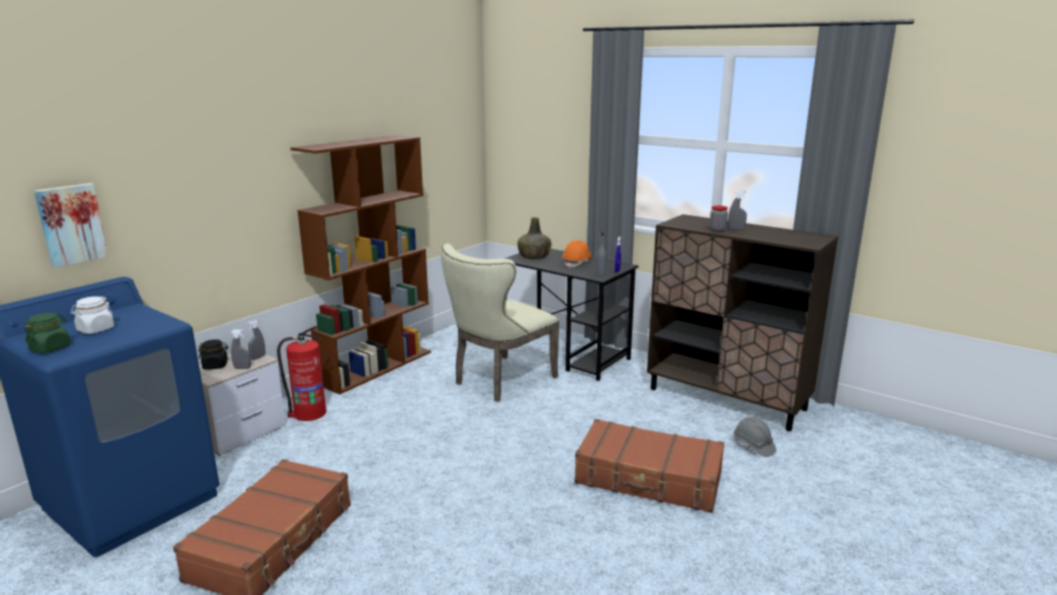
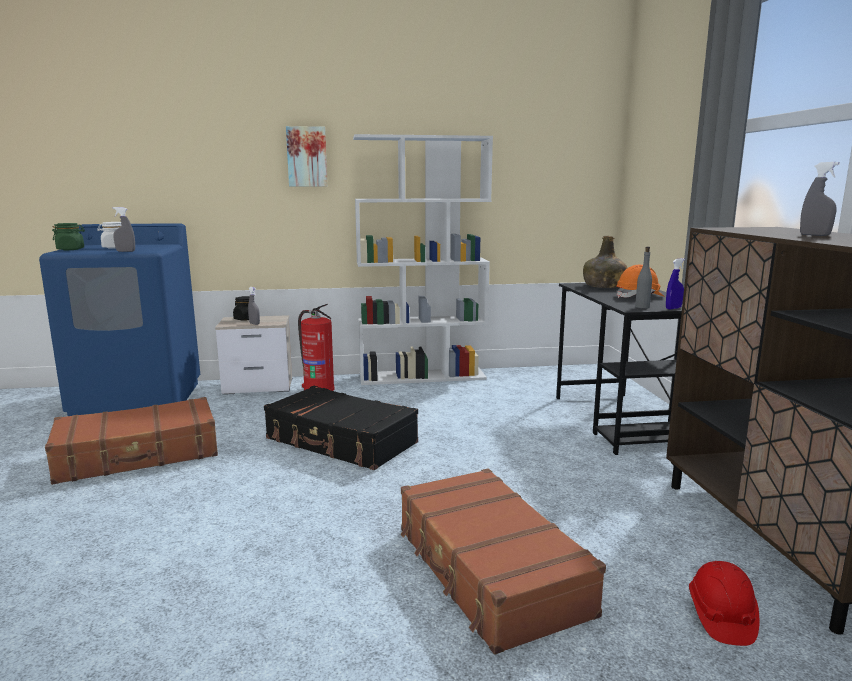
camera: 45 degrees right, 5 degrees down
picture [34,183,109,268] -> picture moved to [286,126,327,186]
grey spray bottle [247,320,265,360] -> grey spray bottle moved to [113,207,135,252]
brown bookcase [290,135,431,395] -> white bookcase [353,134,493,385]
beige chair [441,244,559,402] -> none
jar [709,206,728,232] -> none
grey hard hat [734,417,776,457] -> red hard hat [689,561,759,646]
none -> black suitcase [264,386,418,470]

